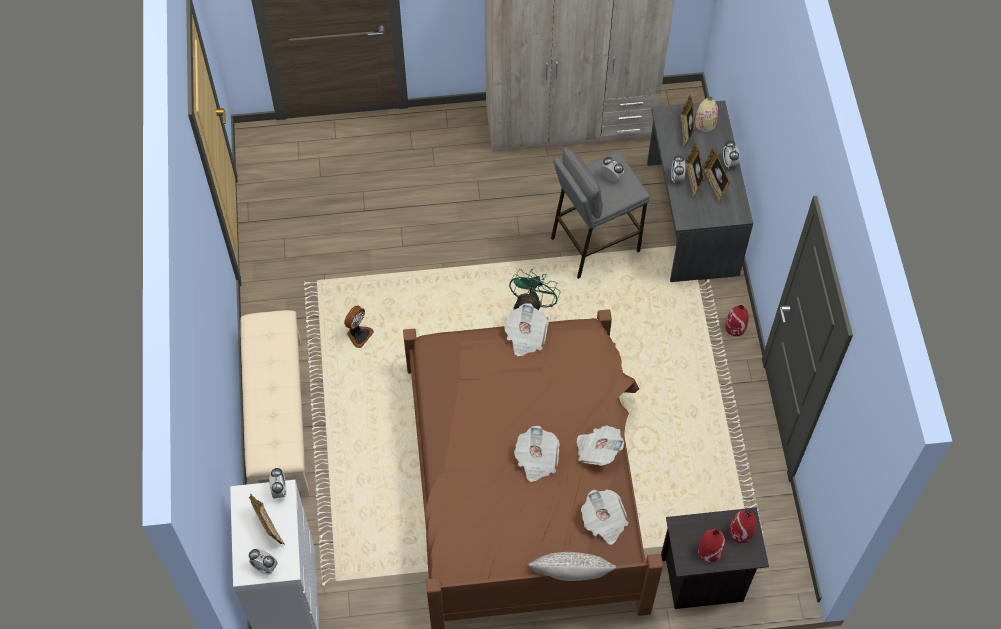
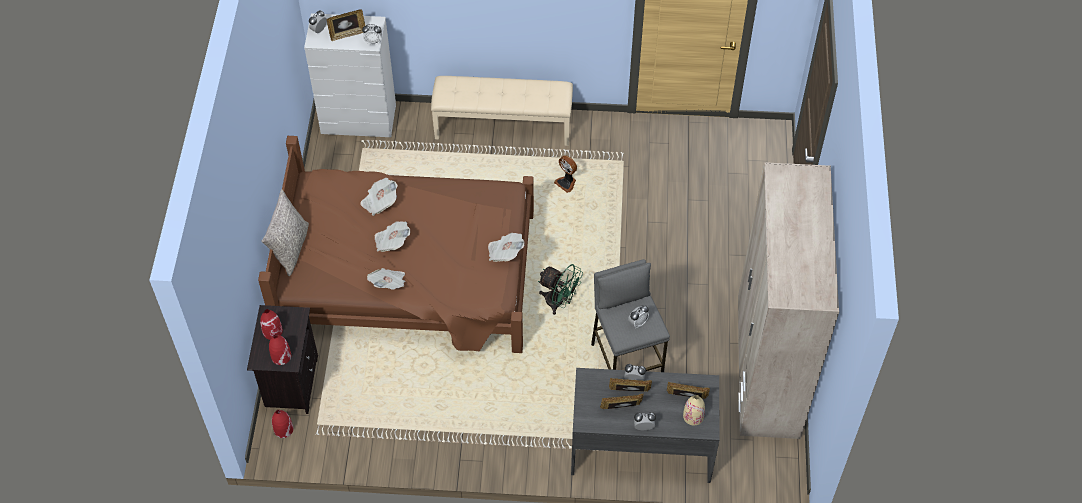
camera: 100 degrees right, 5 degrees down
newspaper [581,490,629,545] -> newspaper moved to [360,178,398,216]
red vase [725,305,749,336] -> red vase moved to [272,410,293,438]

